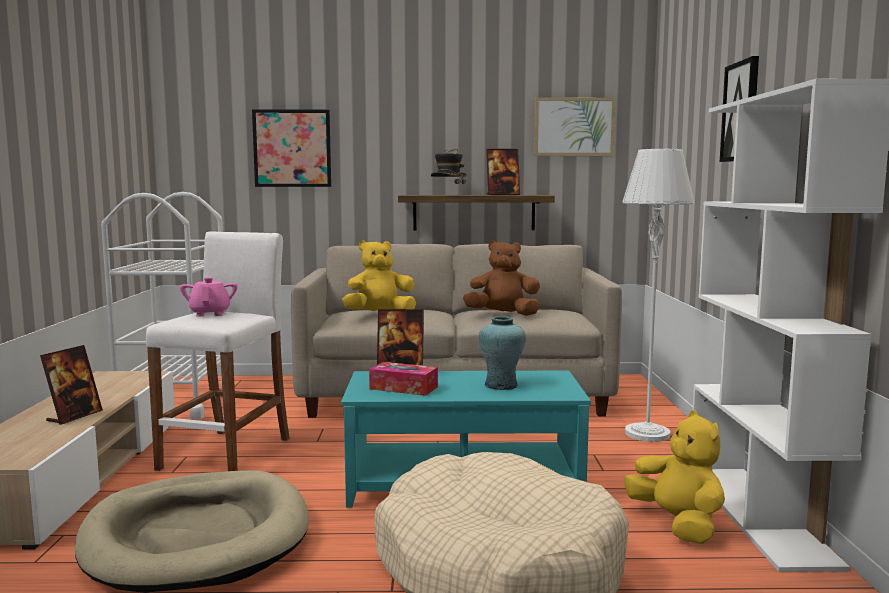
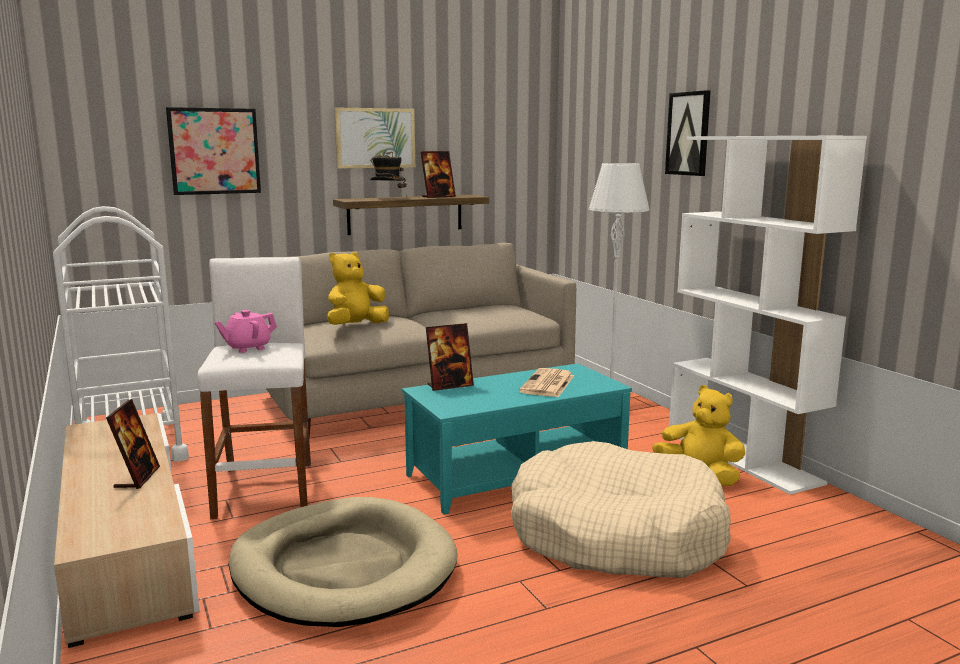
camera: 25 degrees left, 5 degrees up
pink teapot [180,277,238,317] -> pink teapot turned 90 degrees counterclockwise [214,310,277,353]
tissue box [369,362,438,396] -> none
brown plush toy [463,241,540,316] -> none
turquoise vase [479,316,526,390] -> newspaper [519,368,575,397]
picture [534,98,616,156] -> picture moved to [335,107,415,169]

